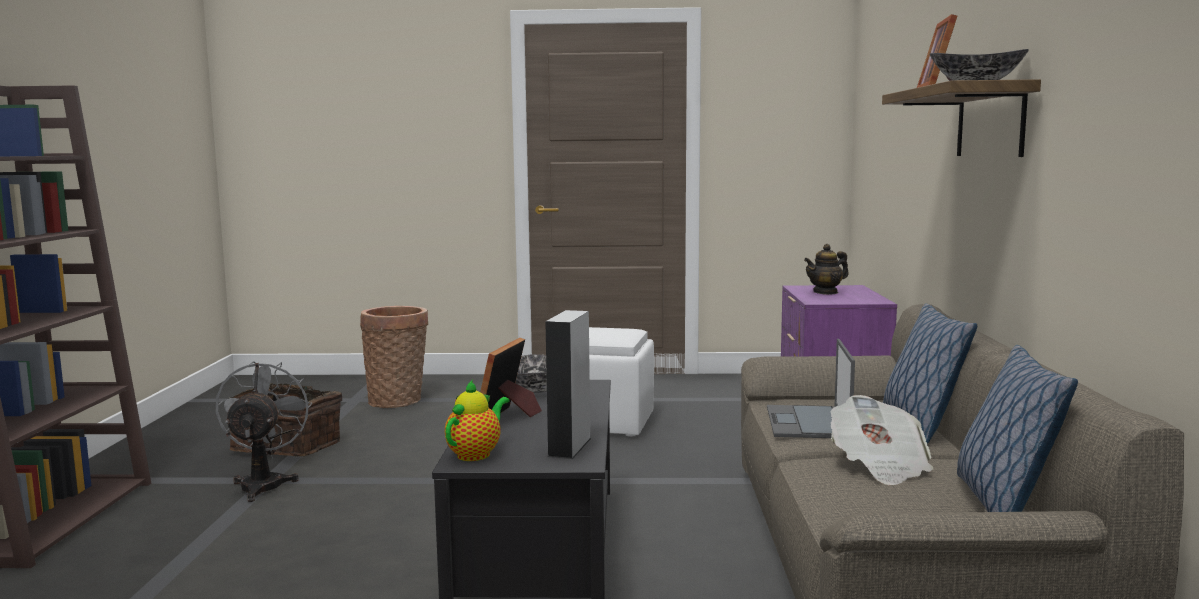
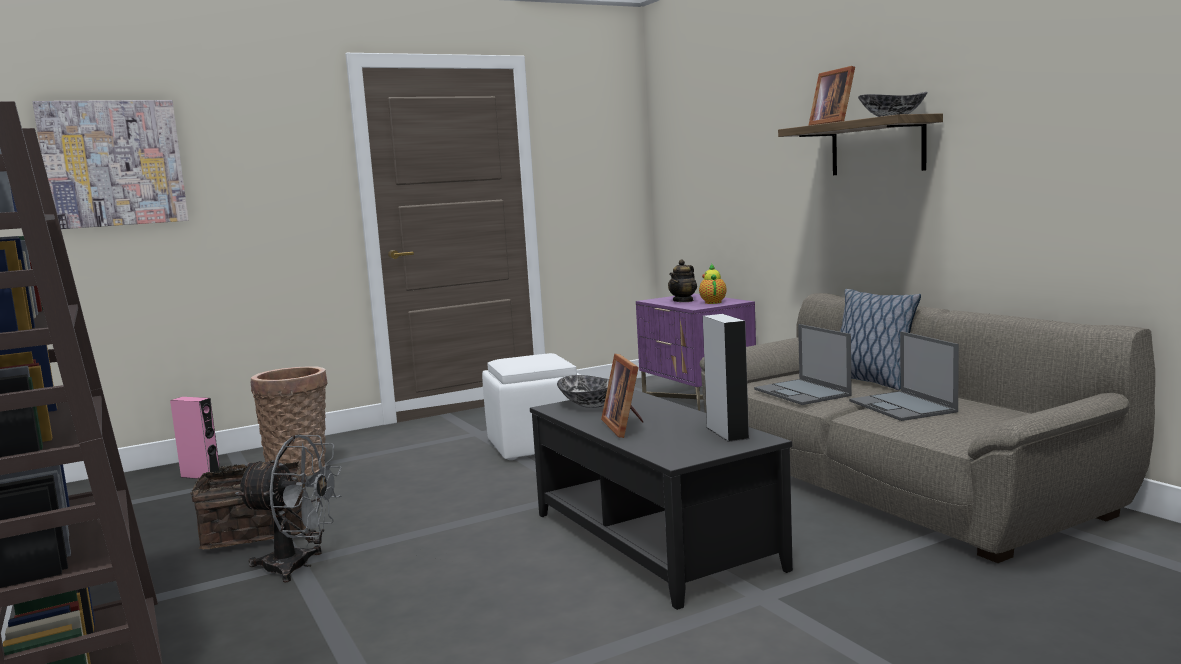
camera: 30 degrees left, 0 degrees up
grey fan [216,361,313,502] -> grey fan turned 135 degrees clockwise [235,435,342,582]
teapot [445,379,509,461] -> teapot moved to [699,264,727,304]
newspaper [831,395,933,485] -> laptop [849,331,959,421]
pillow [957,345,1078,512] -> none
none -> picture [33,100,189,229]
none -> pink speaker [170,397,220,479]

